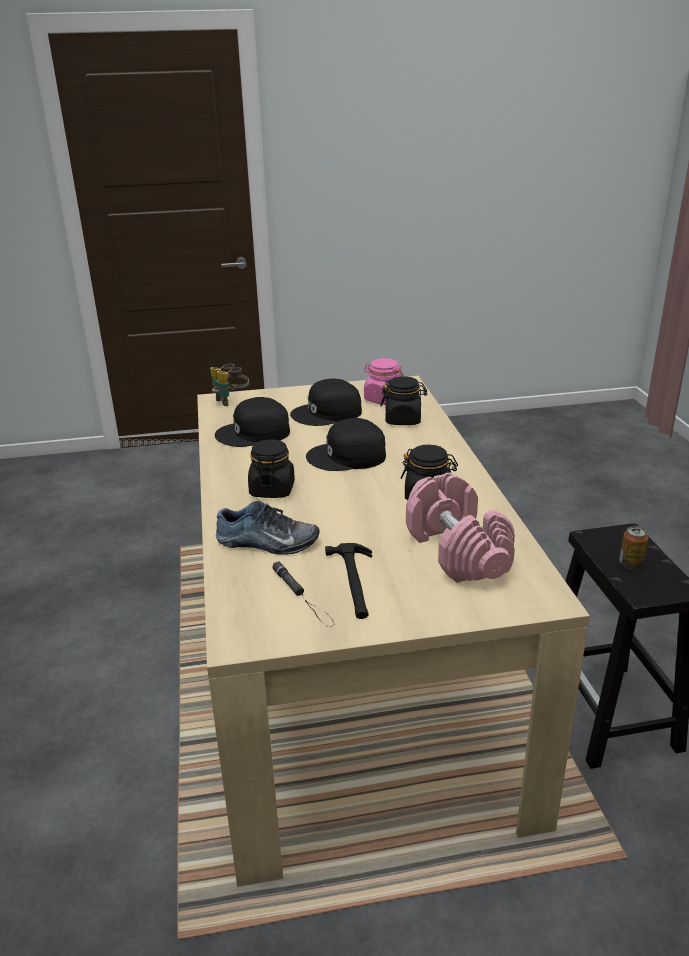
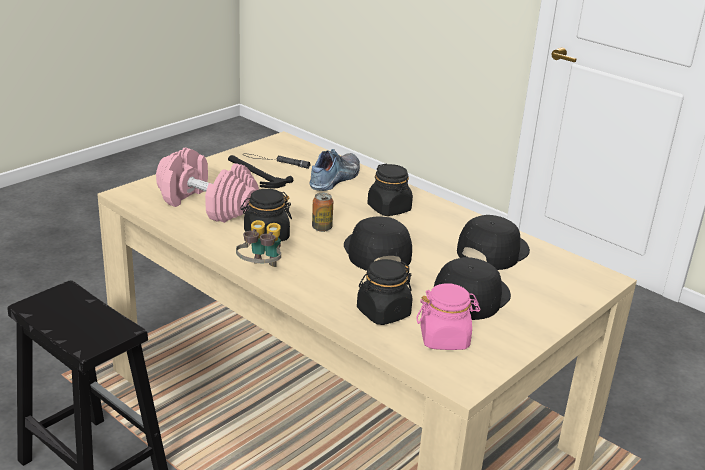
camera: 140 degrees right, 0 degrees up
binoculars [210,364,249,406] -> binoculars moved to [236,220,281,267]
shoe [216,500,320,555] -> shoe turned 150 degrees clockwise [310,149,360,191]
black cap [306,418,386,471] -> black cap turned 60 degrees counterclockwise [344,216,412,271]
can [619,526,648,570] -> can moved to [312,193,333,232]

